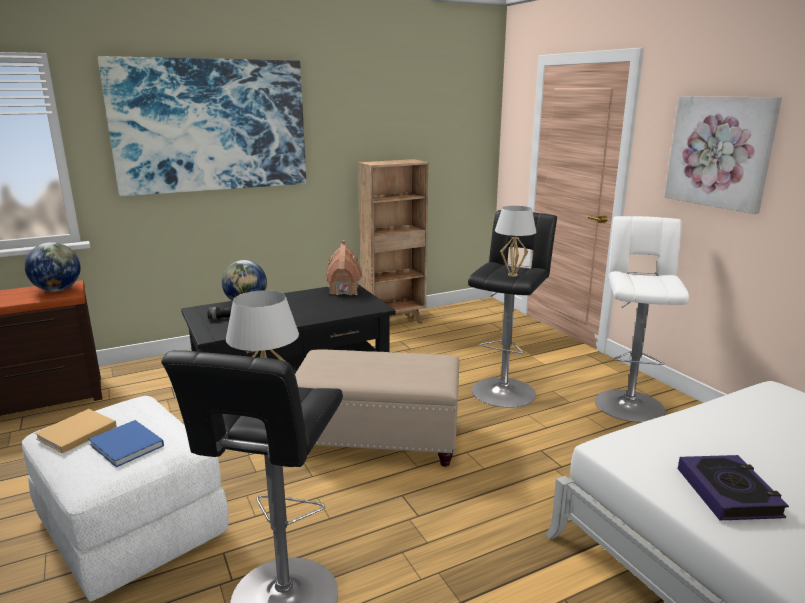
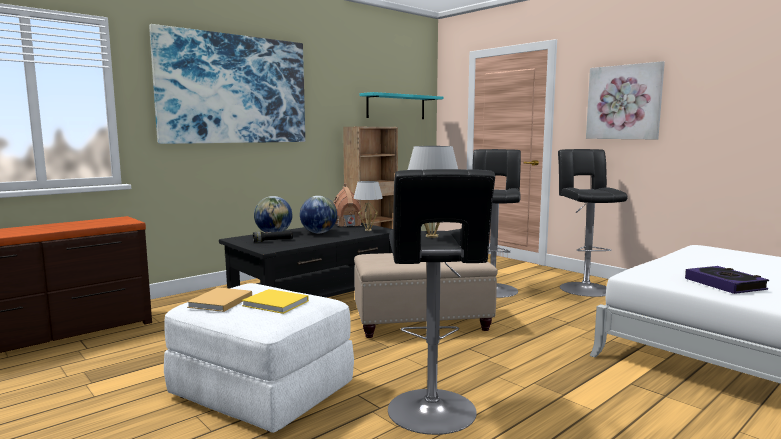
camera: 15 degrees left, 10 degrees down
globe [25,242,81,291] -> globe moved to [300,196,337,233]
blue book [89,420,164,467] -> yellow book [242,289,309,314]
white table lamp [495,206,537,277] -> white table lamp moved to [353,181,383,231]
white stool [595,216,689,422] -> black stool [558,149,628,297]
none -> turquoise shelf [360,92,443,119]

